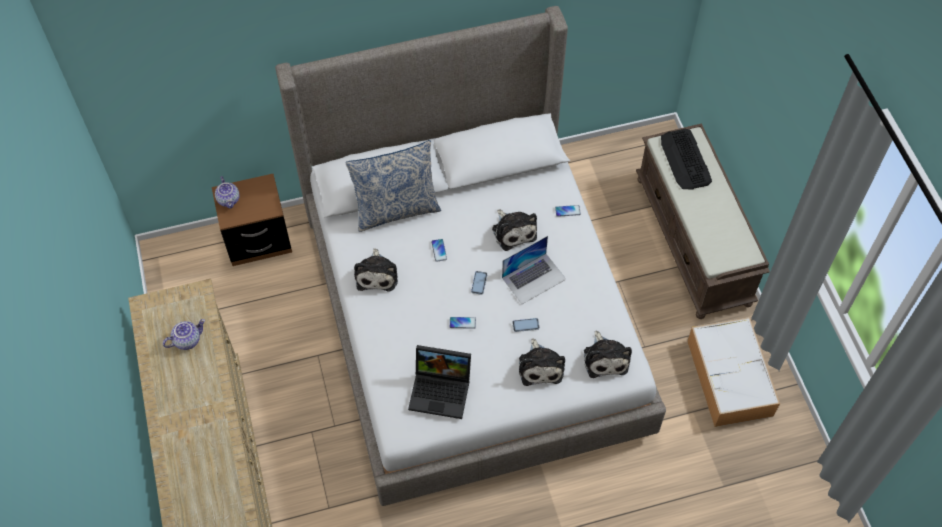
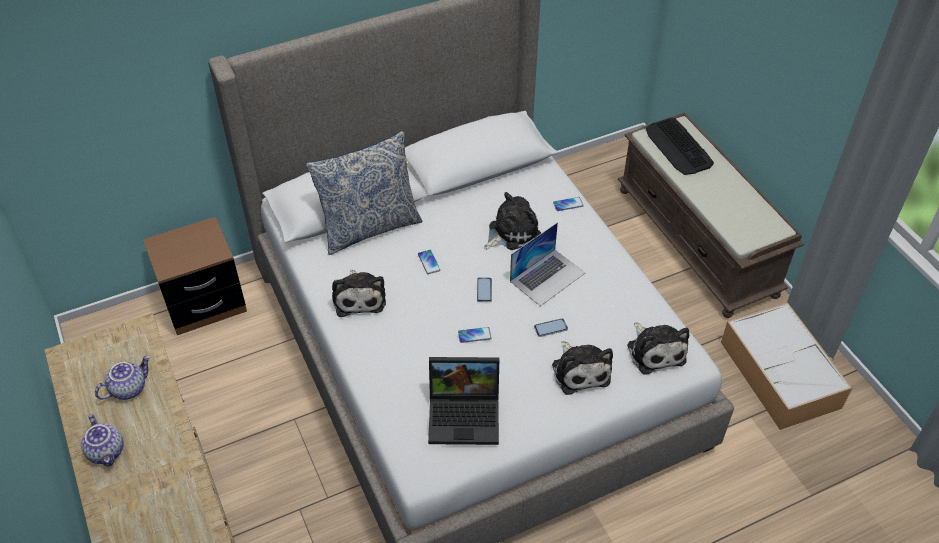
camera: 10 degrees left, 10 degrees down
teapot [215,176,240,209] -> teapot moved to [81,414,124,467]
plush toy [492,209,537,251] -> plush toy turned 90 degrees counterclockwise [484,192,541,250]

